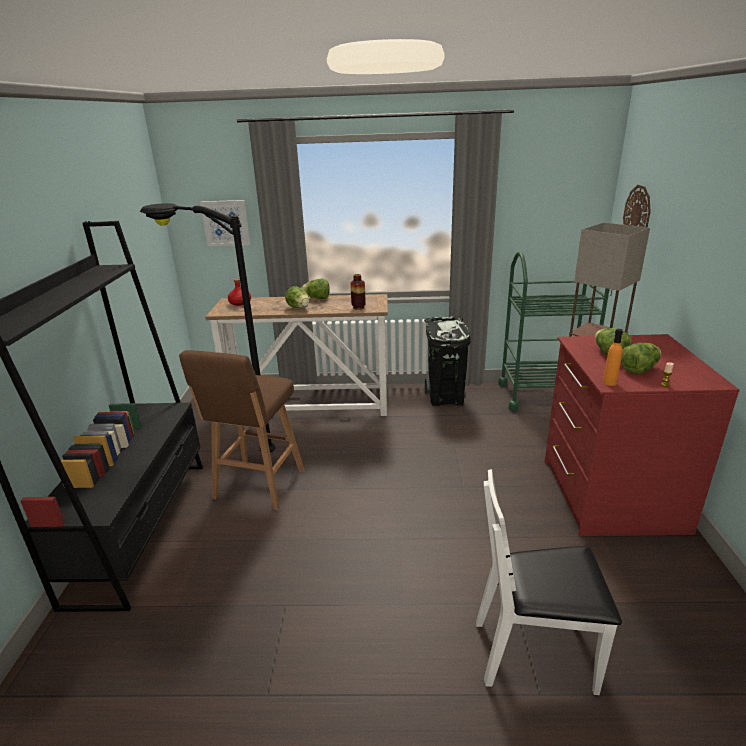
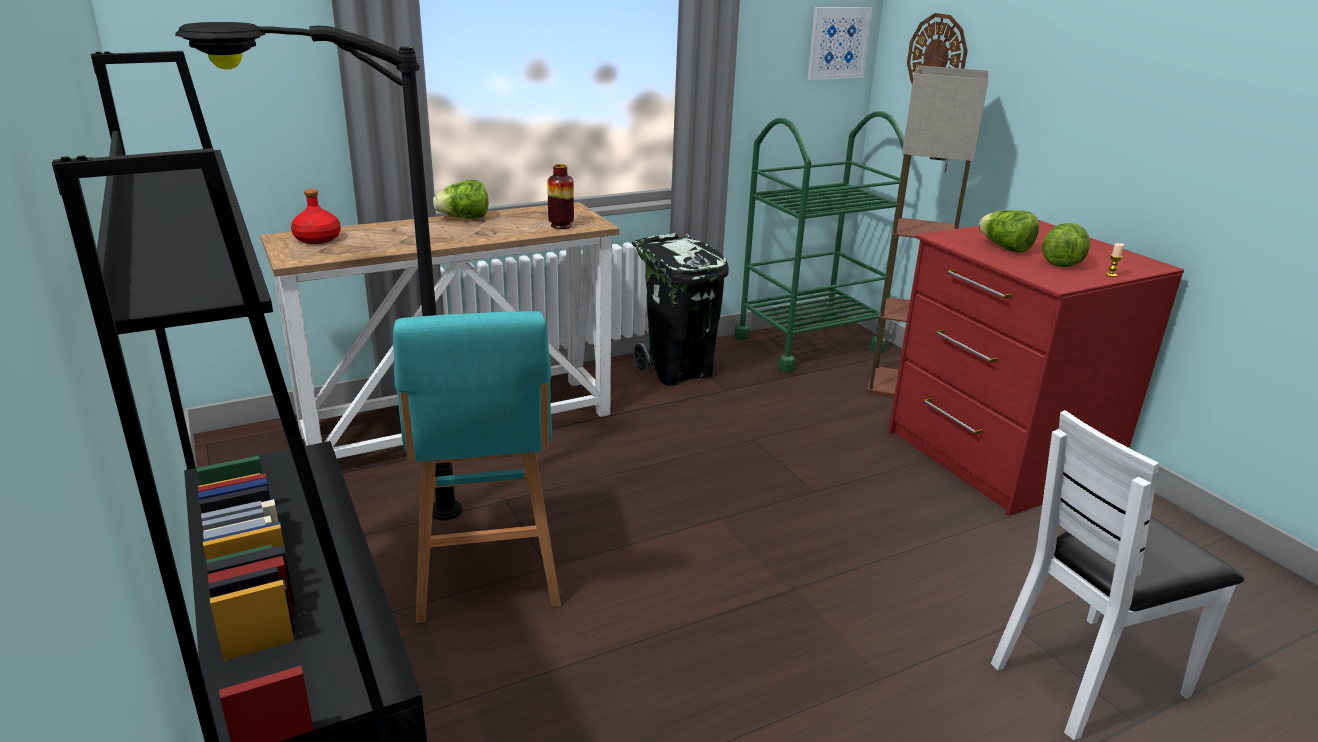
camera: 30 degrees left, 0 degrees up
brown stool [179,350,304,510] -> turquoise stool [393,311,561,623]
picture [200,200,250,246] -> picture moved to [807,7,873,80]
lettuce [285,286,309,308] -> none
orange bottle [603,329,623,386] -> none

